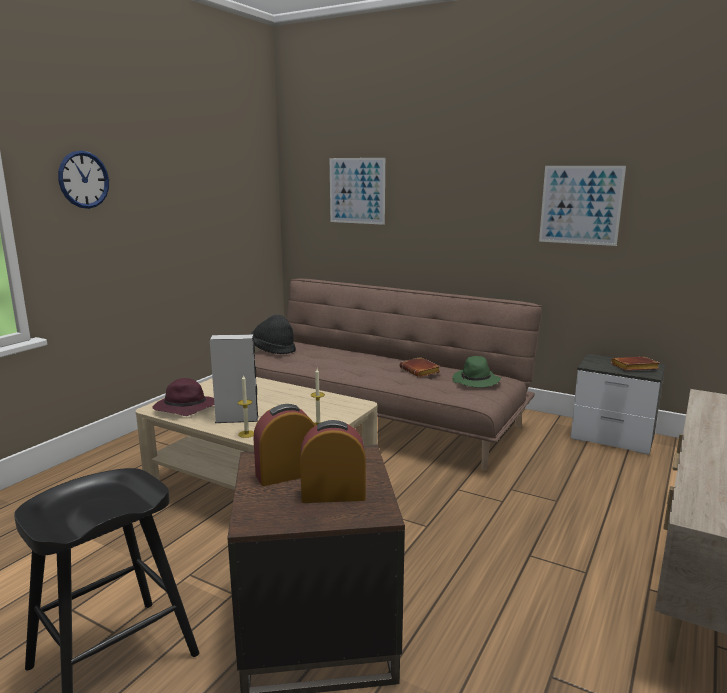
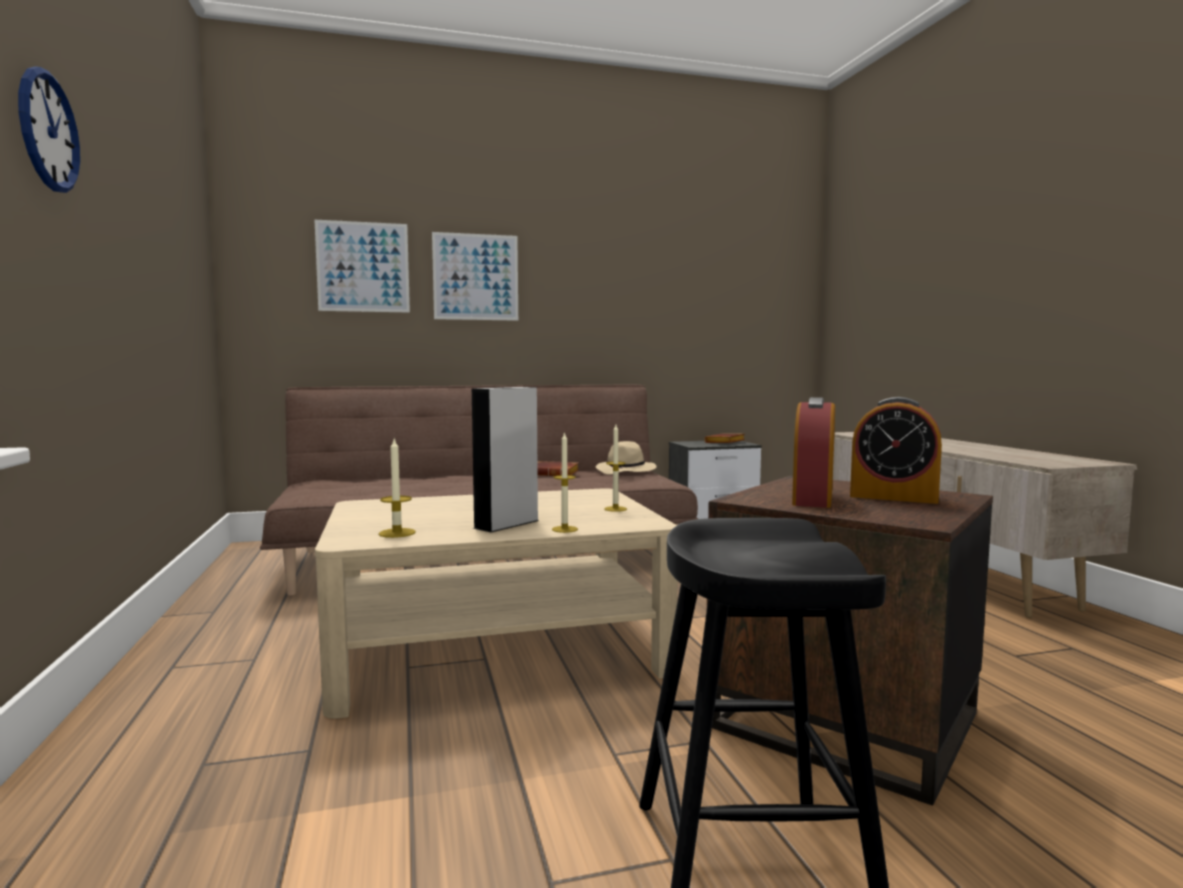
camera: 45 degrees left, 10 degrees down
purple hat [152,378,214,416] -> candle [379,439,415,538]
black hat [251,315,296,355] -> none
alarm clock [300,420,366,503] -> alarm clock turned 105 degrees counterclockwise [850,397,942,504]
green hat [453,356,501,387] -> beige hat [596,441,657,475]
picture [539,166,626,246] -> picture moved to [432,232,518,321]

